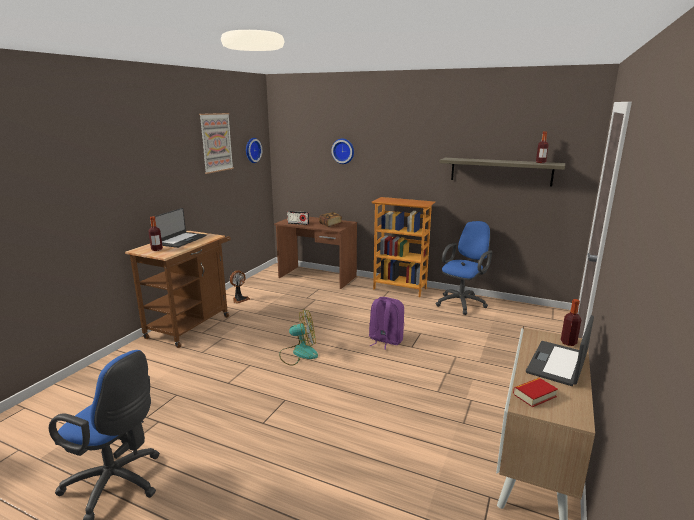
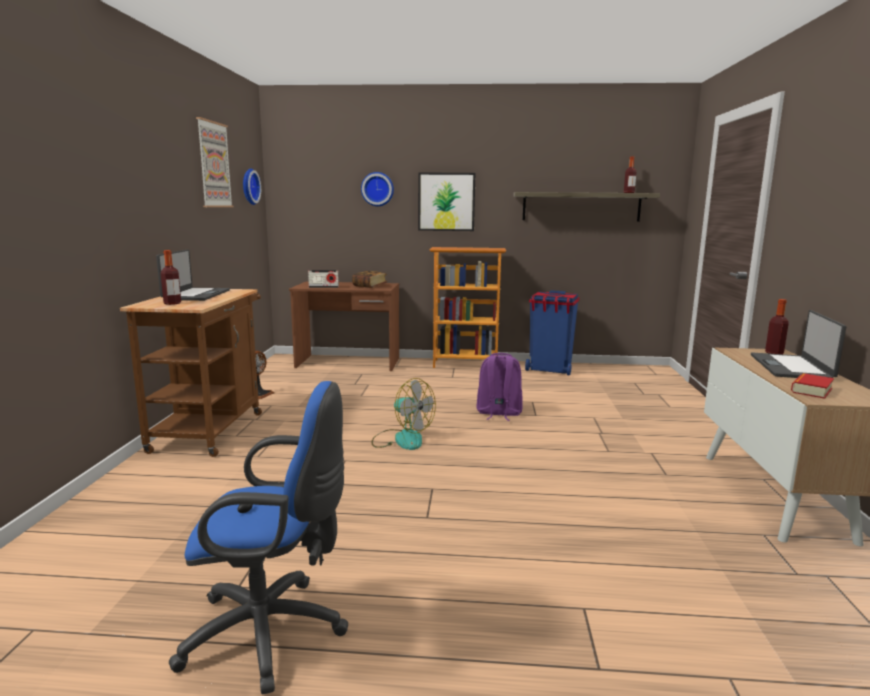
camera: 20 degrees left, 5 degrees down
fan [279,309,318,366] -> fan turned 60 degrees clockwise [371,378,436,450]
blue office chair [436,221,492,315] -> blue trash can [525,290,580,375]
none -> picture [418,172,476,231]

